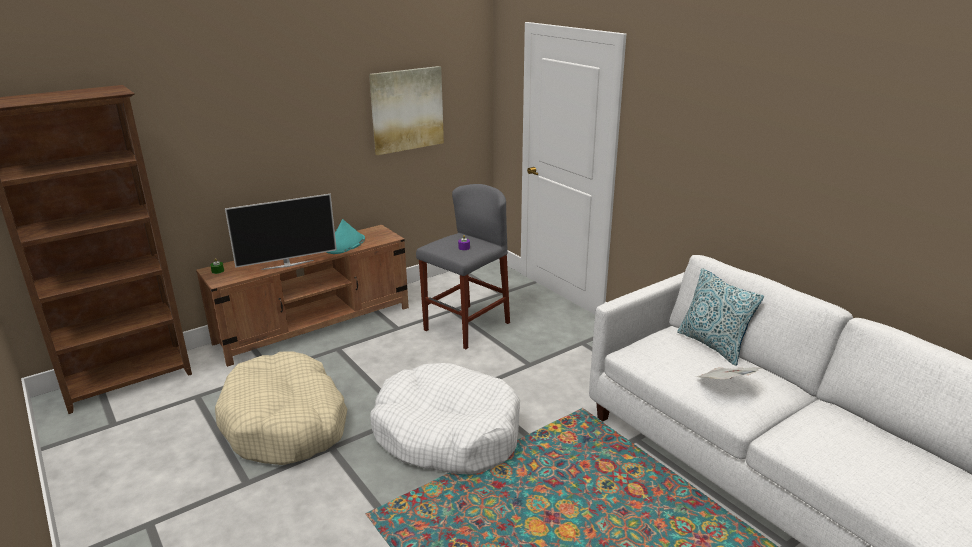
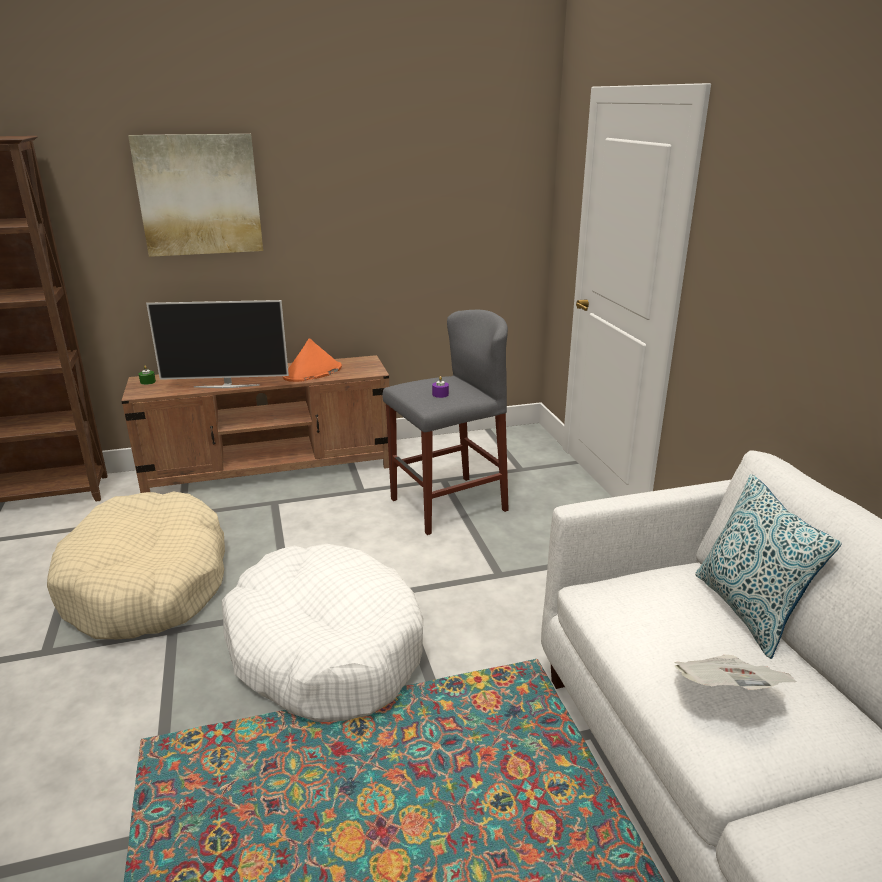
camera: 20 degrees right, 0 degrees up
turquoise hat [327,219,365,254] -> orange hat [283,338,342,382]
picture [369,66,444,155] -> picture moved to [128,134,263,257]

